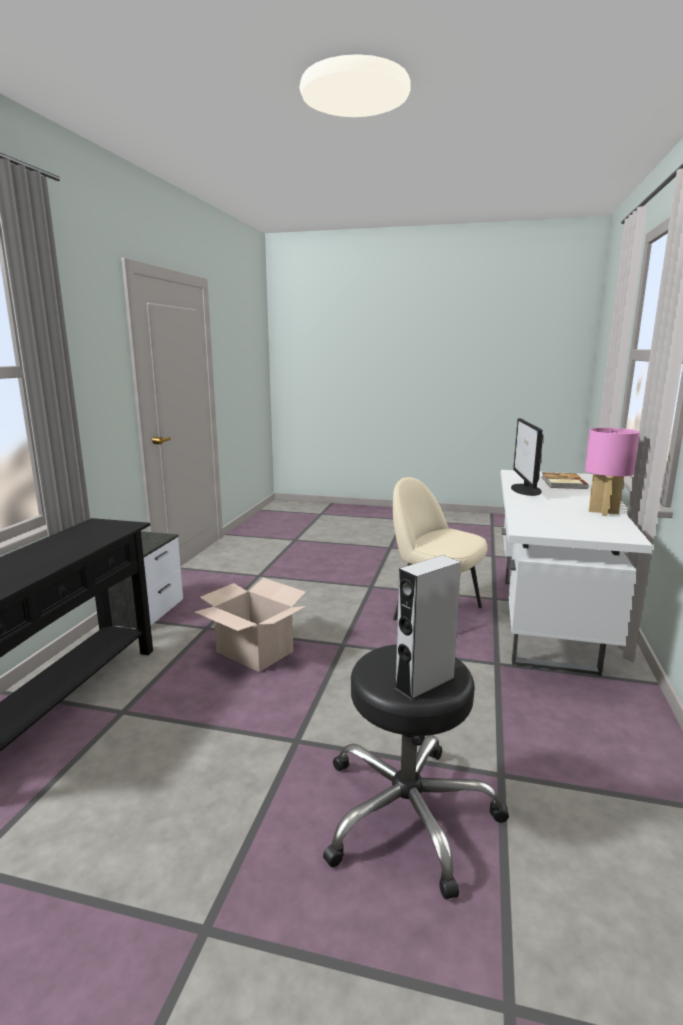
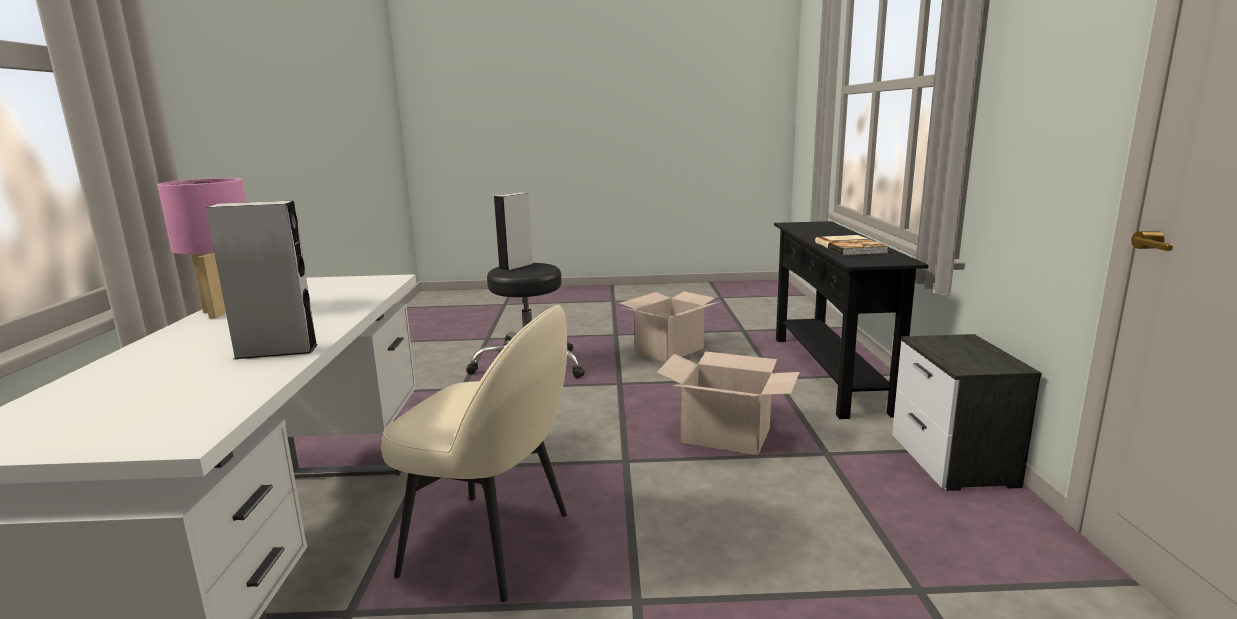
camera: 165 degrees right, 0 degrees up
monitor [511,419,543,496] -> grey speaker [206,201,318,359]
book [541,472,589,489] -> book moved to [815,235,889,255]
none -> cardboard box [620,291,719,362]

